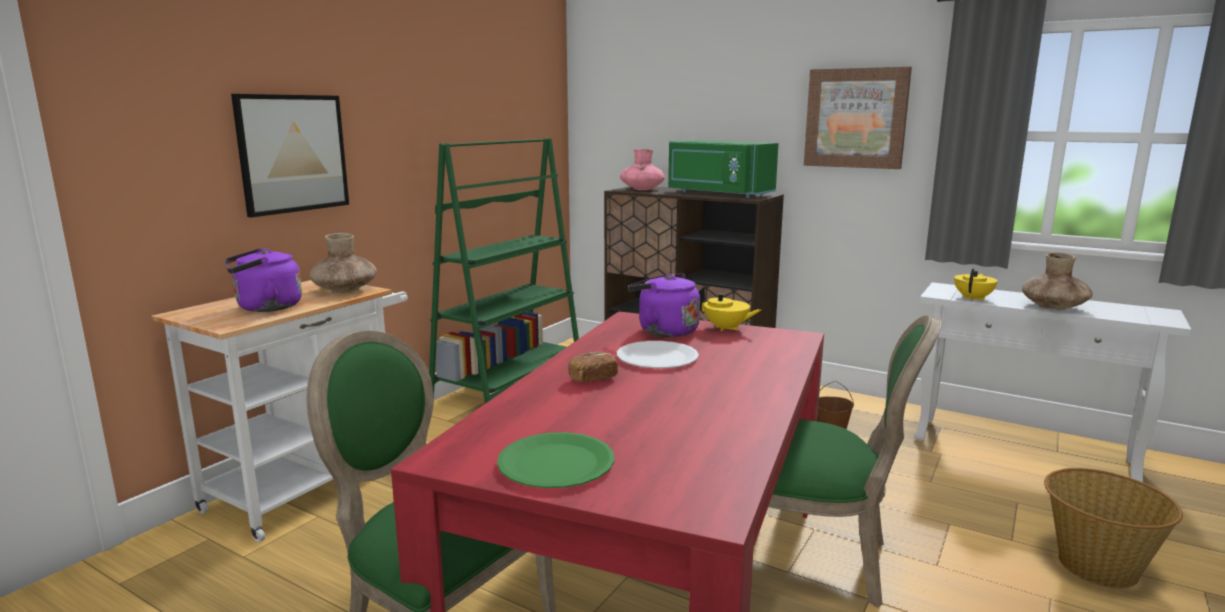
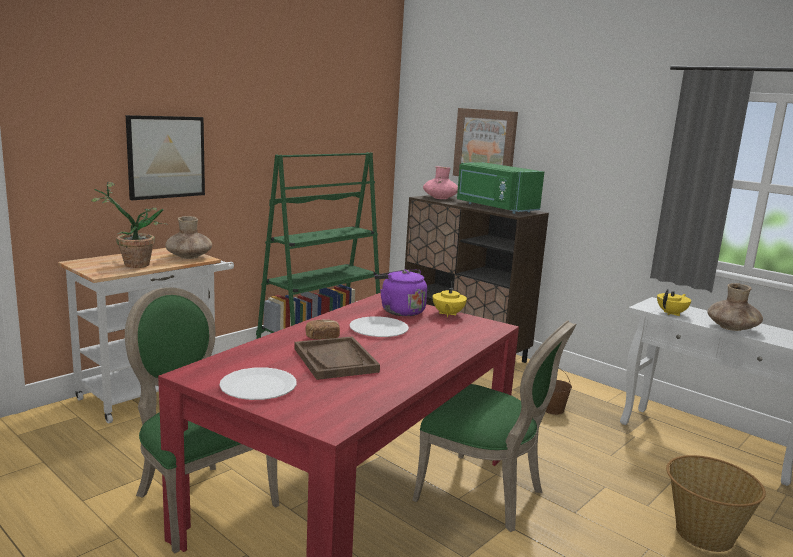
camera: 10 degrees right, 0 degrees up
purple kettle [225,248,302,312] -> potted plant [91,182,168,268]
green plate [497,432,614,488] -> white plate [219,367,297,400]
yellow teapot [699,287,761,332] -> yellow teapot turned 60 degrees clockwise [432,281,467,317]
picture [804,67,912,169] -> picture moved to [453,108,518,176]
none -> brown tray [294,337,380,380]

